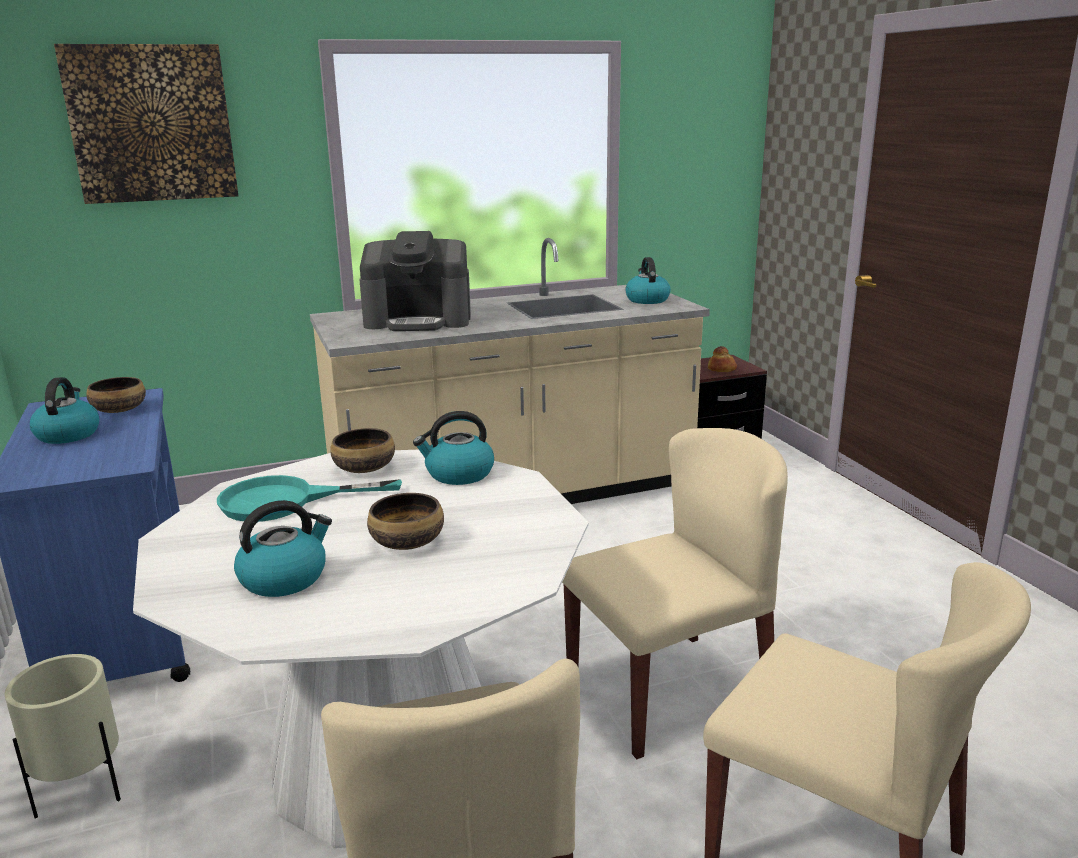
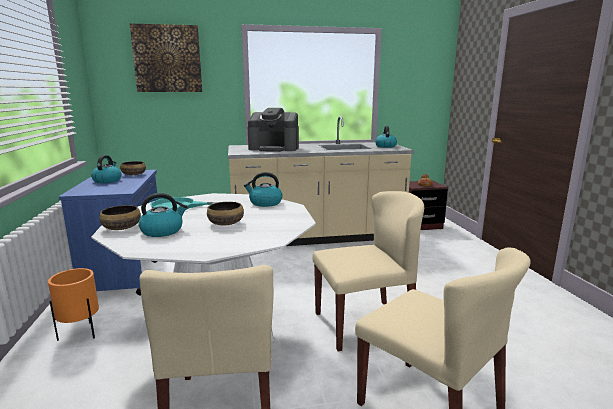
camera: 10 degrees right, 5 degrees down
beige planter [5,654,121,819] -> orange planter [48,268,99,341]
bowl [330,428,395,473] -> bowl moved to [99,205,141,230]

